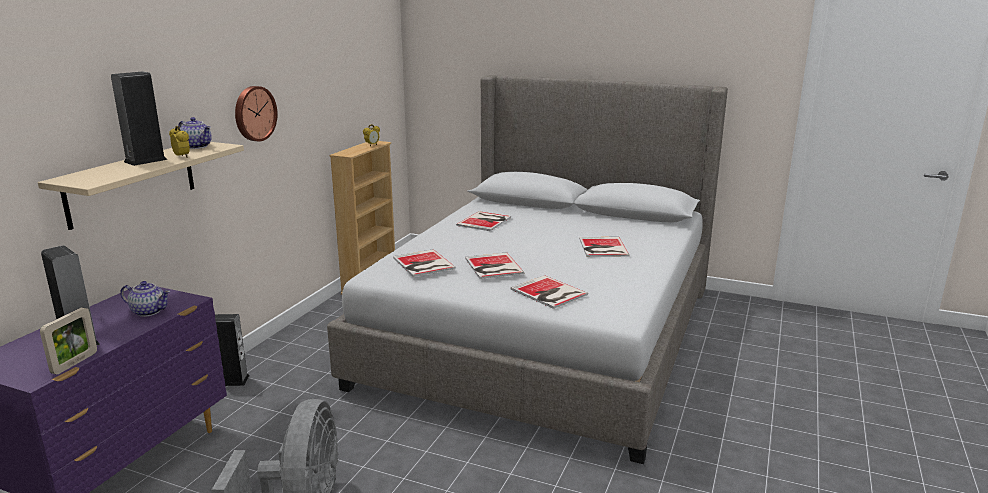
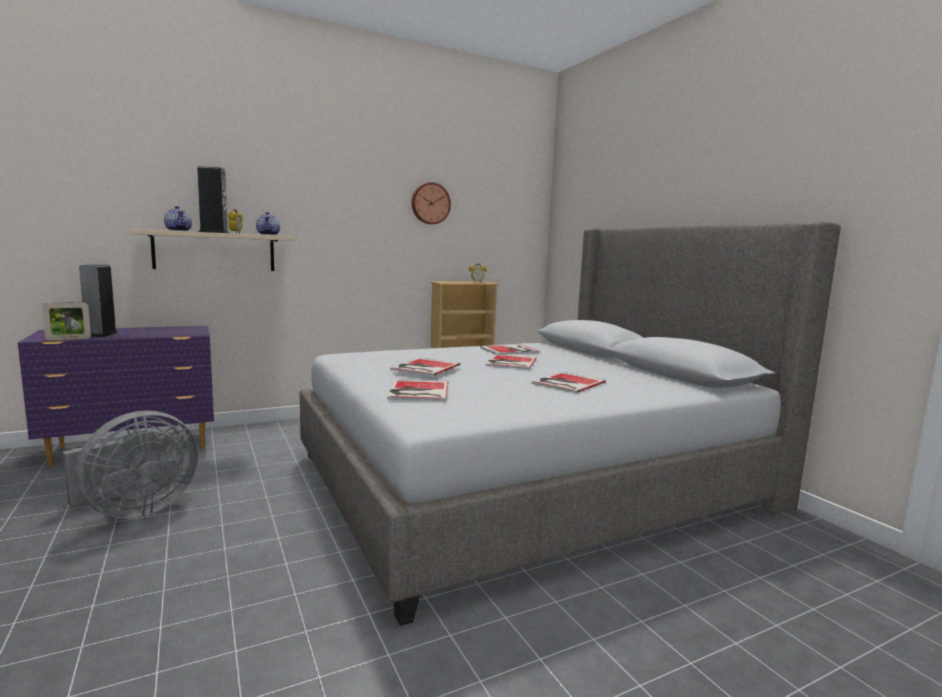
camera: 40 degrees right, 10 degrees down
teapot [120,281,170,317] -> teapot moved to [164,206,192,231]
speaker [215,314,249,386] -> none
wall clock [235,86,277,141] -> wall clock moved to [412,182,451,224]
book [393,249,456,277] -> book moved to [485,354,536,370]

